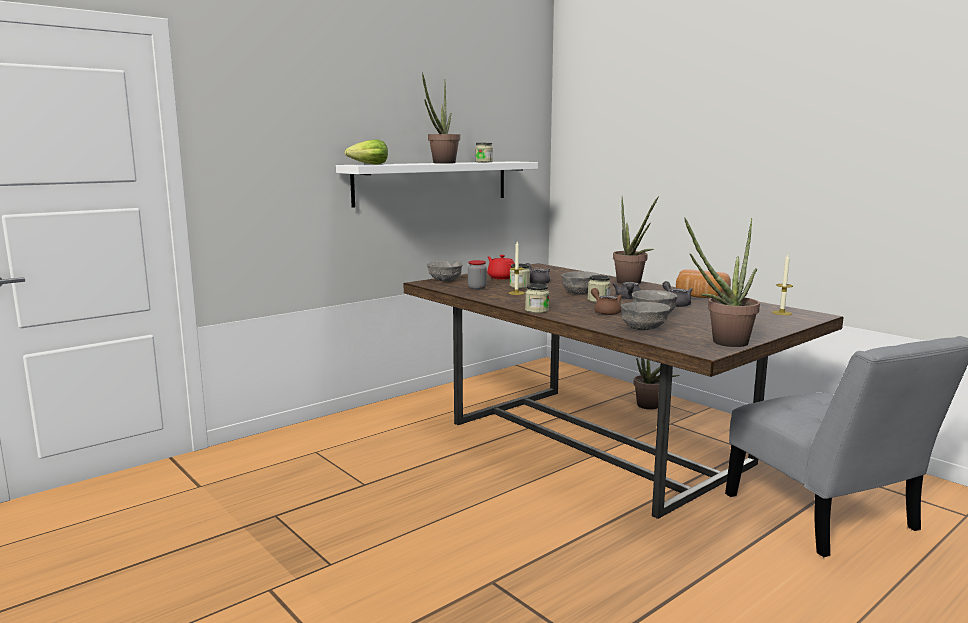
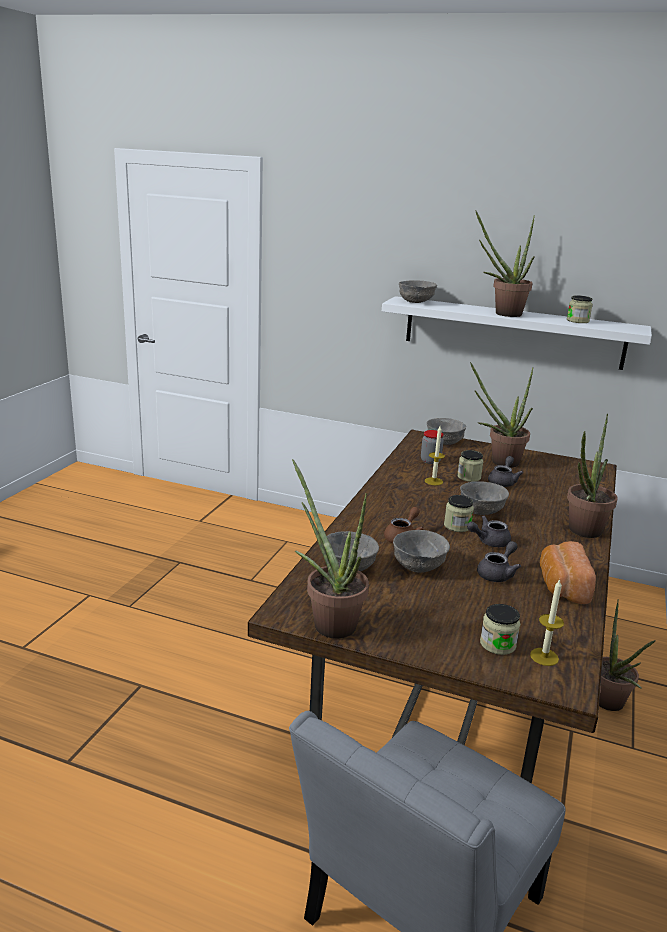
camera: 60 degrees right, 10 degrees up
lettuce [345,139,388,164] -> grey bowl [399,280,437,303]
red teapot [487,255,515,279] -> potted plant [470,362,533,468]
jar [525,284,549,313] -> jar moved to [480,604,520,655]

